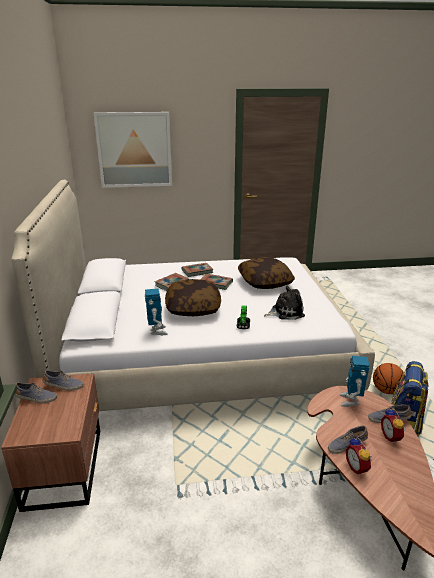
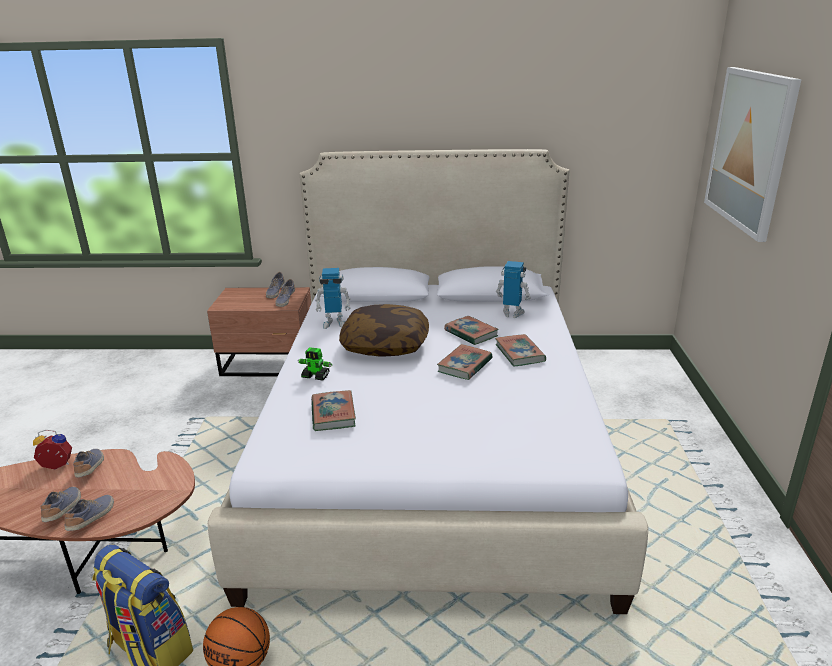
camera: 100 degrees right, 0 degrees up
pillow [238,257,295,289] -> none
plush toy [264,286,305,320] -> book [311,390,356,431]
toy robot [340,356,369,407] -> toy robot moved to [496,261,531,318]
alarm clock [381,408,406,444] -> shoe [41,487,81,522]

